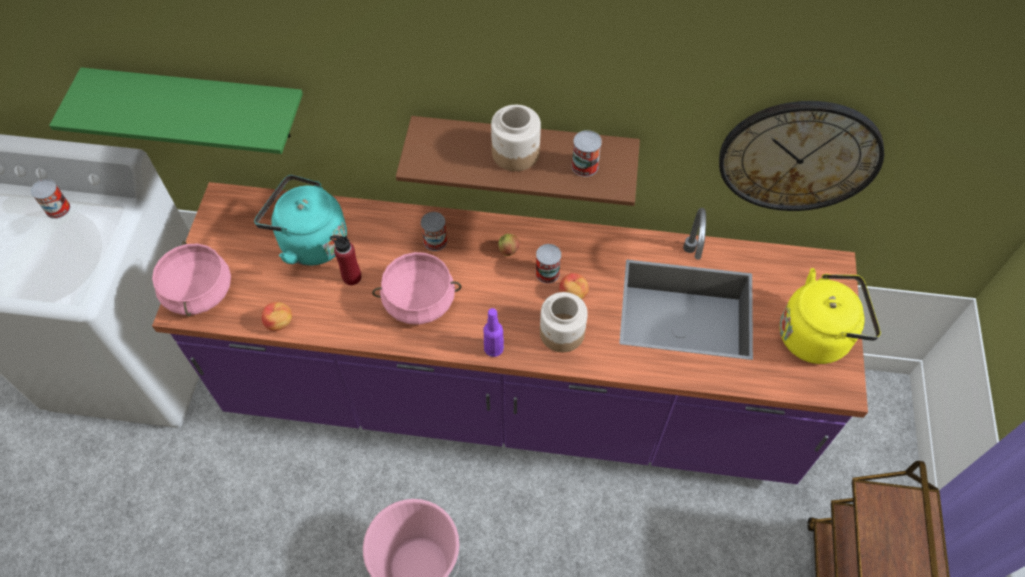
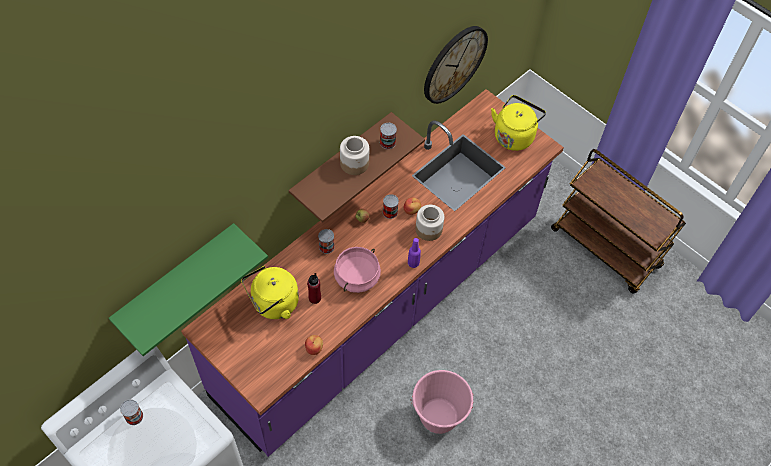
camera: 55 degrees left, 0 degrees up
pink cooking pot [152,241,231,317] -> none
turquoise kettle [254,175,347,266] -> yellow kettle [241,266,299,319]

